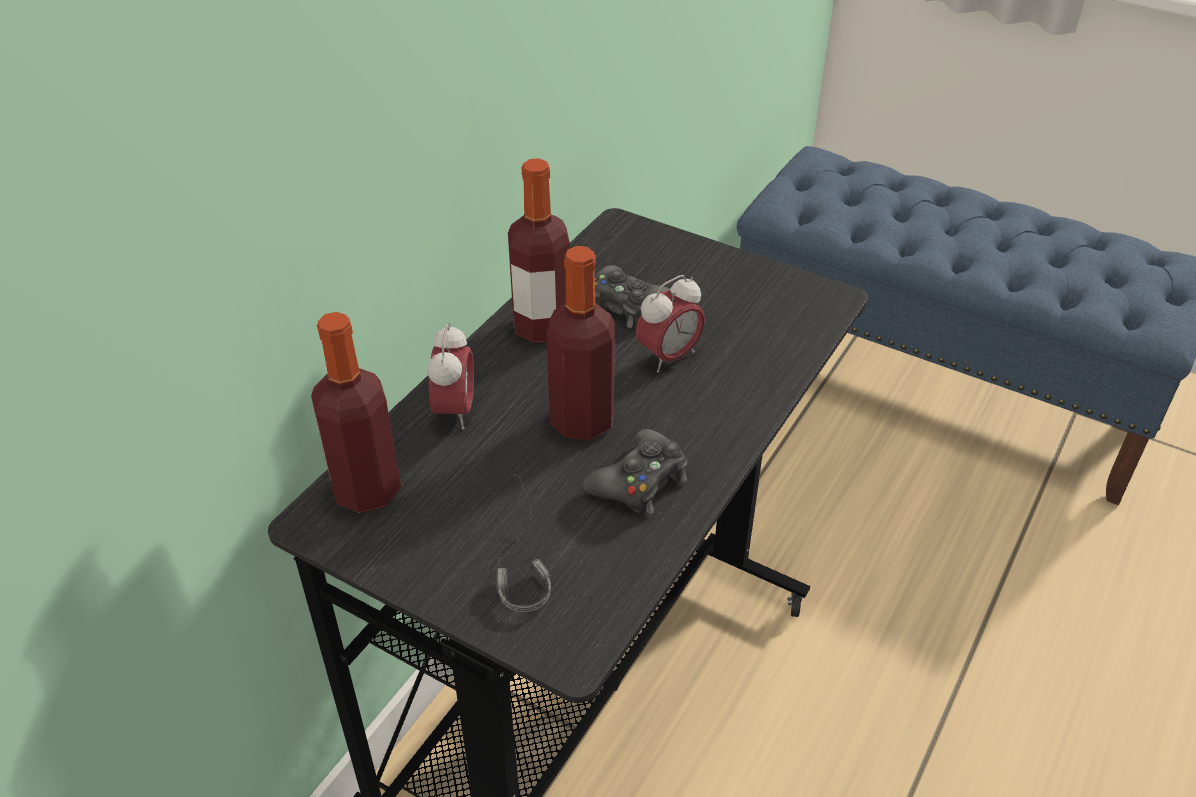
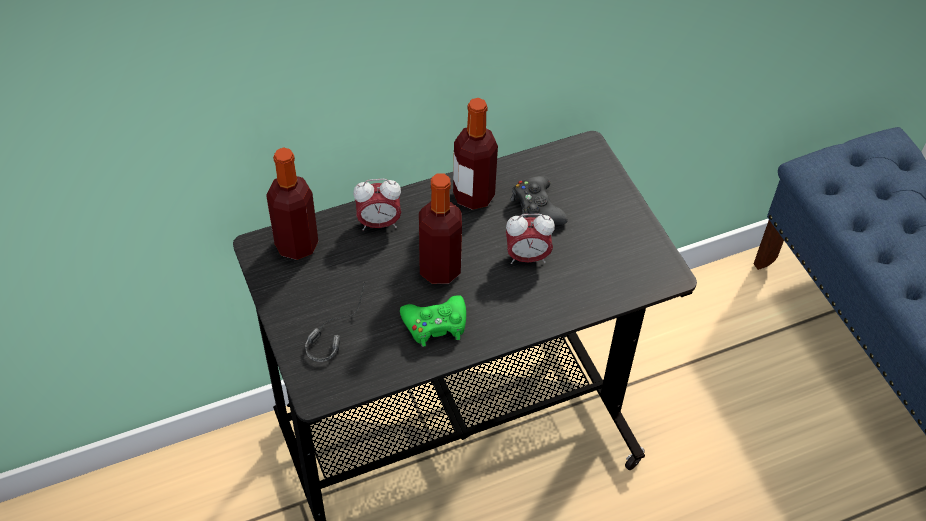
camera: 35 degrees right, 10 degrees up
alarm clock [427,323,474,429] -> alarm clock turned 45 degrees clockwise [353,179,401,231]
black game controller [583,429,688,514] -> green game controller [400,295,466,347]

